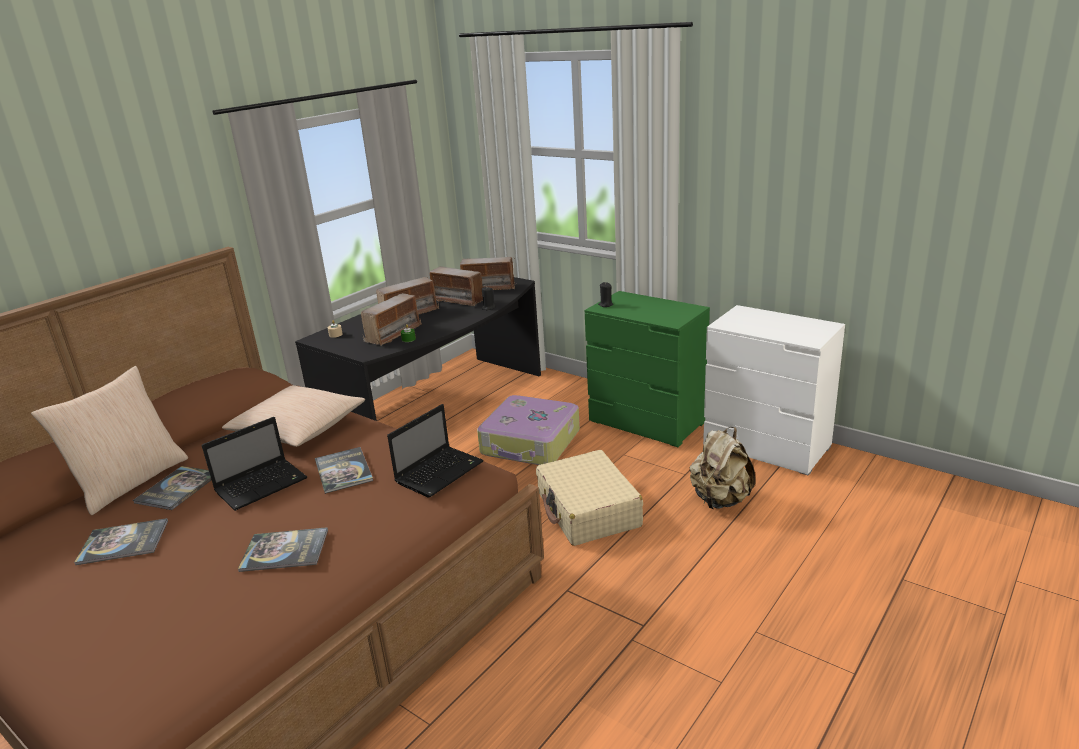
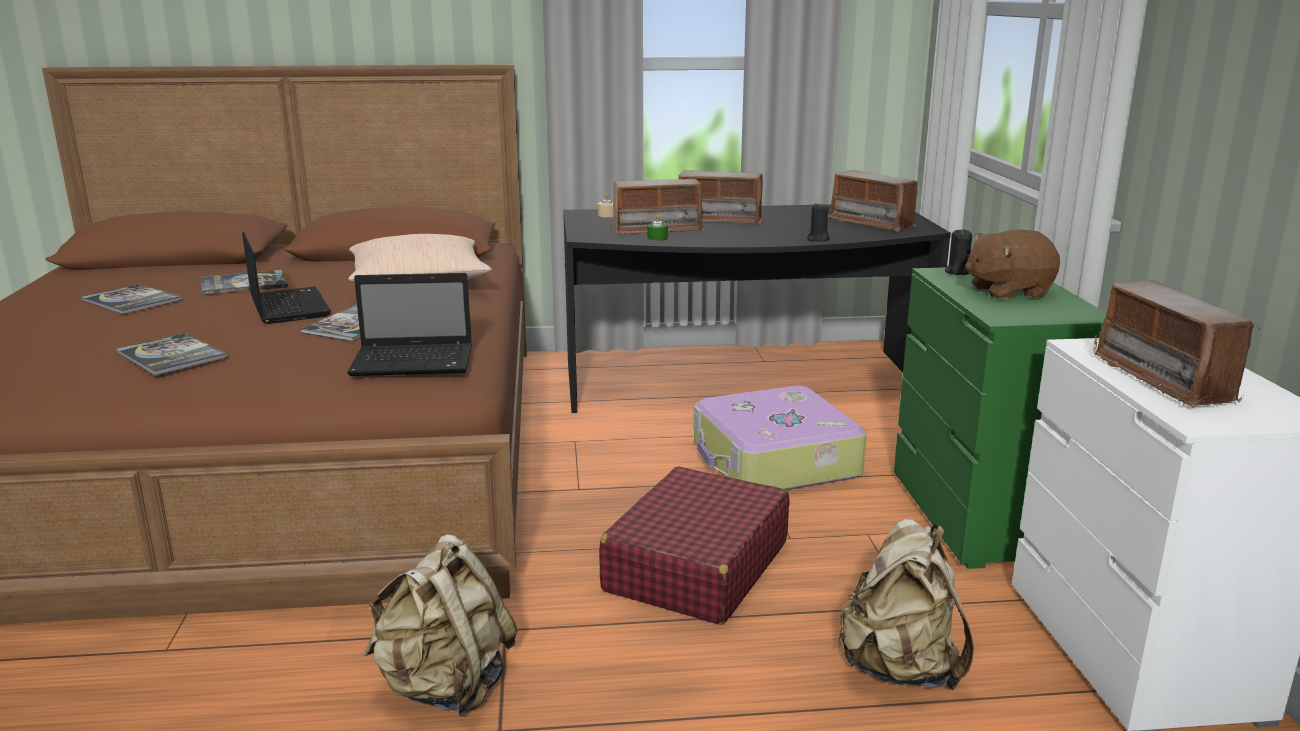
camera: 45 degrees right, 5 degrees down
beige pillow [31,366,188,515] -> none
laptop [201,417,307,511] -> laptop turned 120 degrees counterclockwise [242,232,331,324]
radio [430,266,483,306] -> radio moved to [1093,280,1260,408]
beige suitcase [536,450,643,546] -> red suitcase [599,466,789,625]
none -> beige backpack [363,534,518,717]
none -> brown plush toy [965,230,1060,299]

